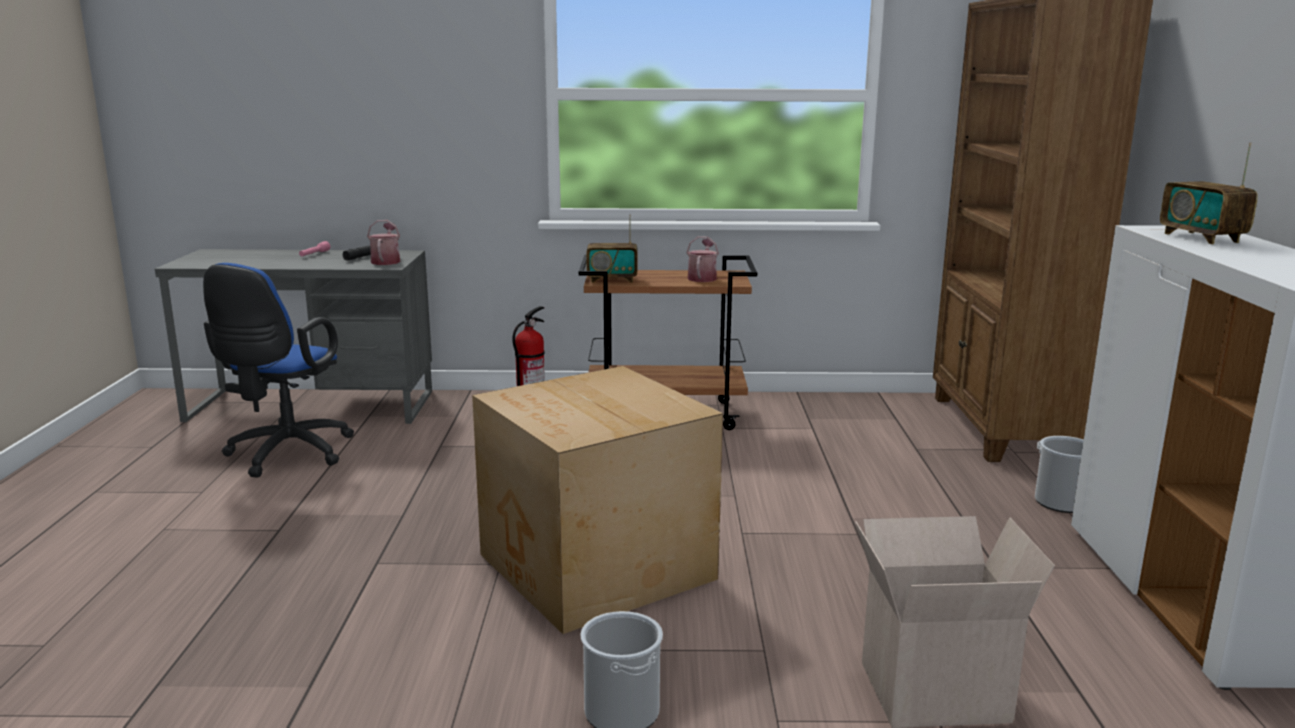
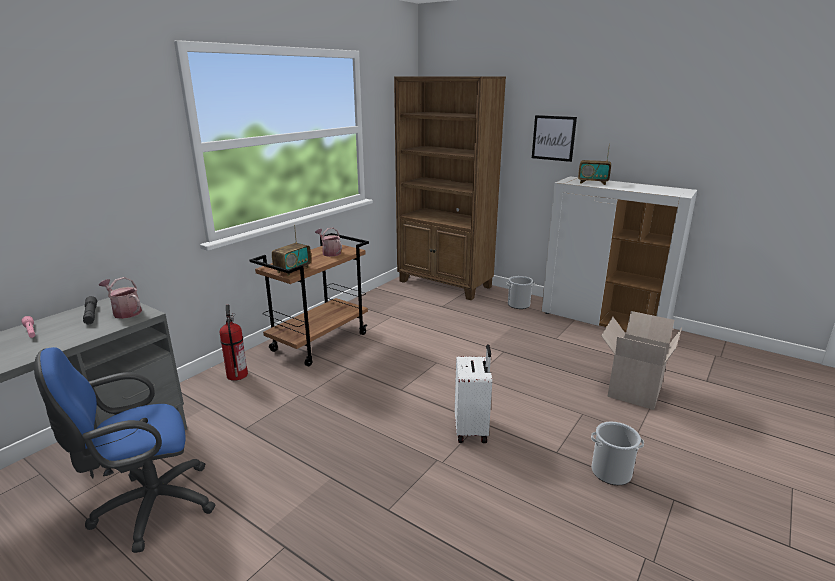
camera: 55 degrees left, 5 degrees up
blue office chair [203,263,354,477] -> blue office chair turned 105 degrees clockwise [34,347,215,553]
cardboard box [472,366,723,634] -> white suitcase [455,344,492,443]
none -> picture [532,115,577,162]

